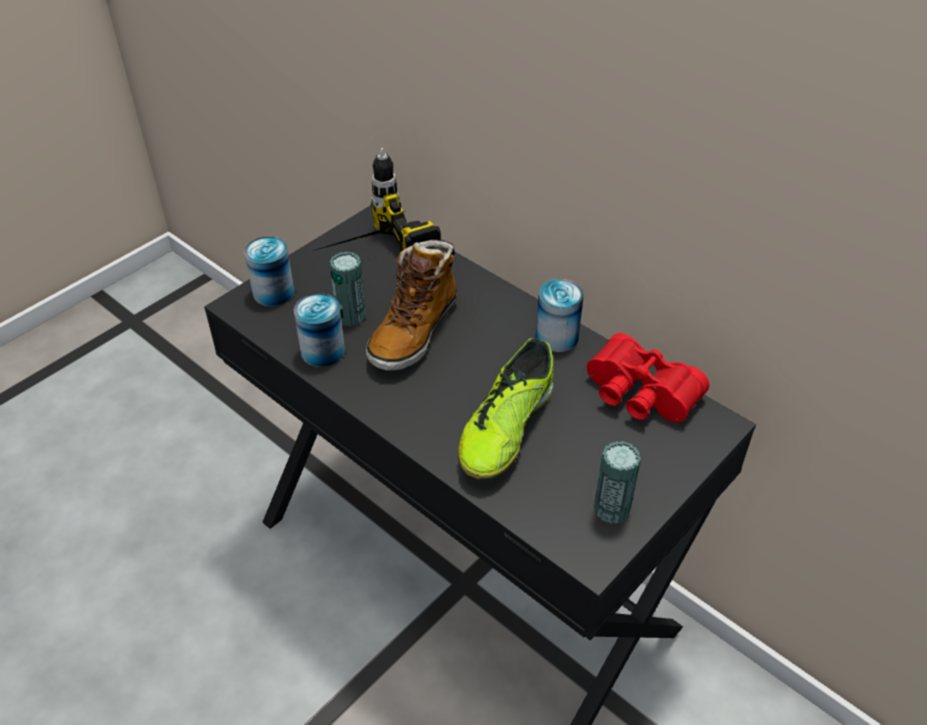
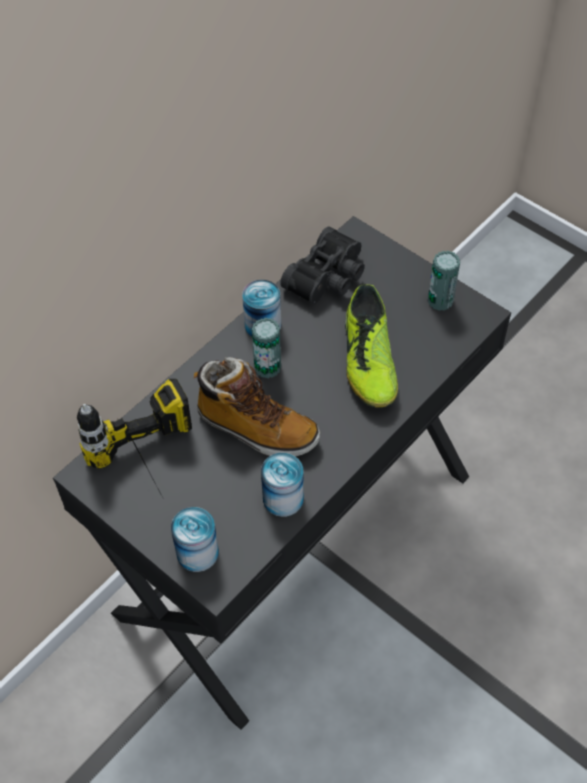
camera: 90 degrees left, 10 degrees up
can [329,252,366,326] -> can moved to [252,318,281,378]
shoe [458,338,554,480] -> shoe turned 60 degrees clockwise [345,285,398,407]
red binoculars [587,333,709,423] -> black binoculars [280,226,365,304]

